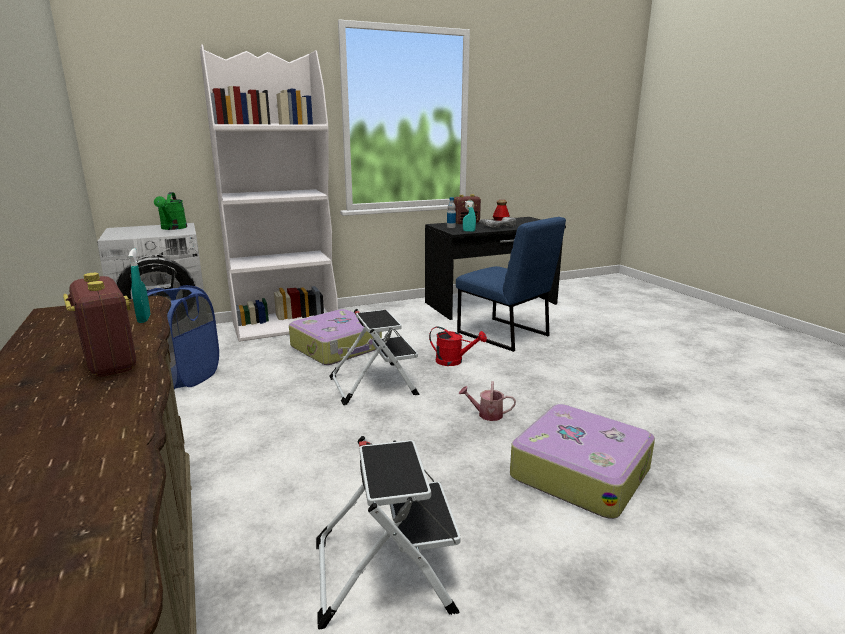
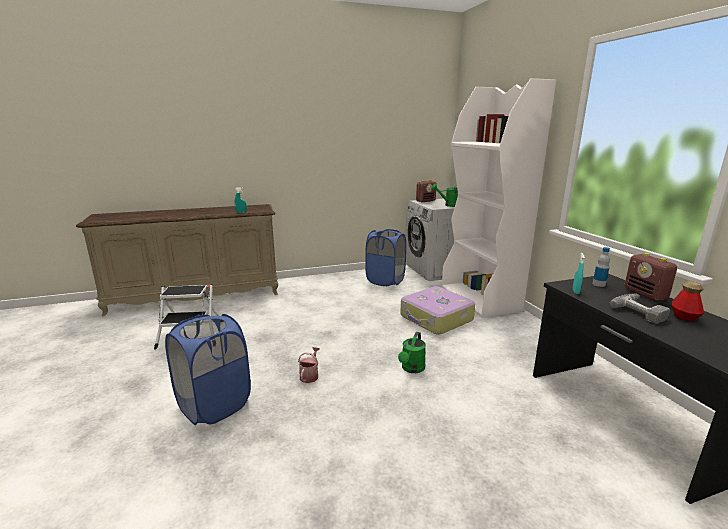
camera: 95 degrees right, 0 degrees up
radio [63,273,136,377] -> radio moved to [416,180,437,202]
step ladder [330,309,420,405] -> none
red watering can [429,326,487,366] -> green watering can [398,332,426,373]
blue chair [456,217,566,352] -> none
suitcase [510,404,655,519] -> blue laundry basket [165,314,251,425]

